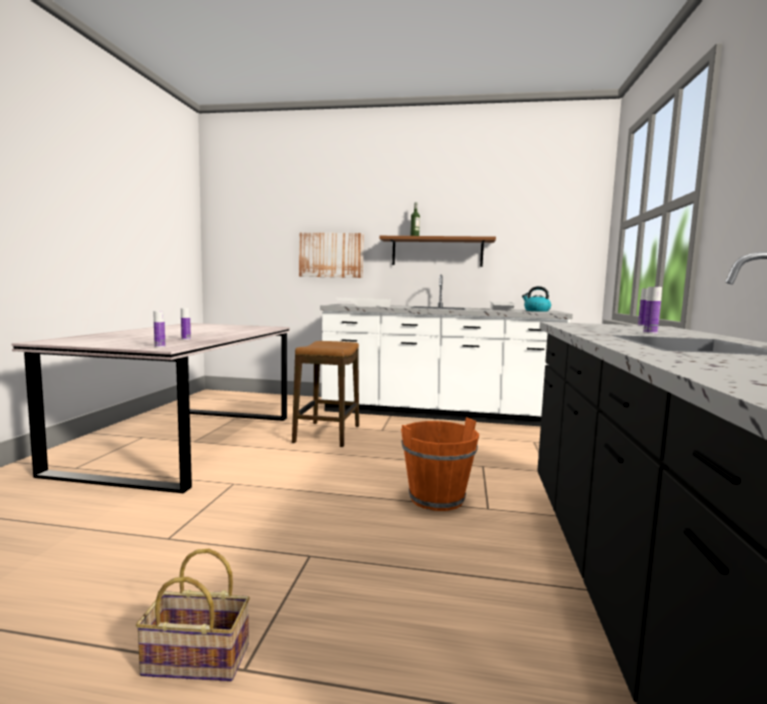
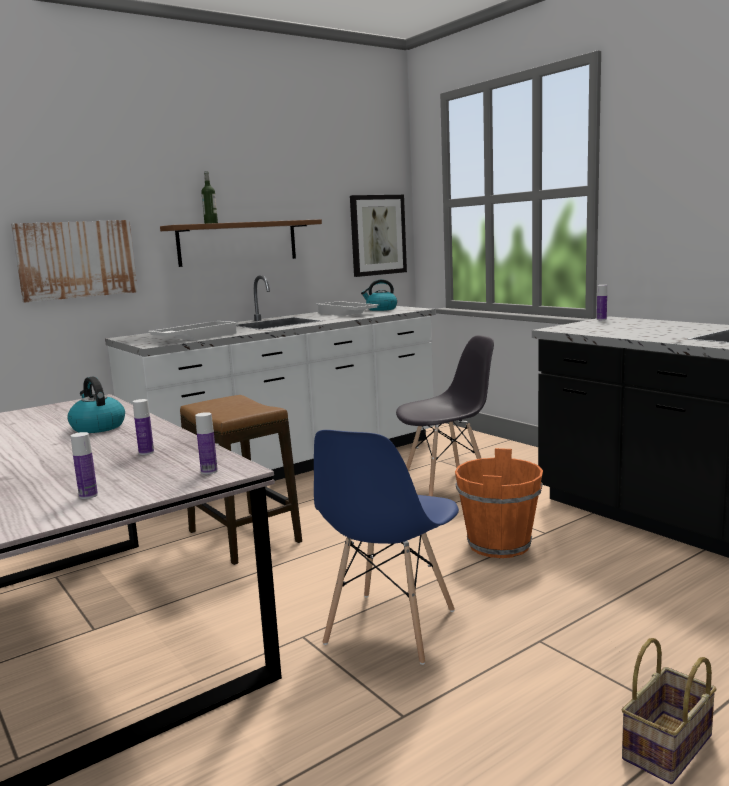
camera: 45 degrees left, 5 degrees up
bottle [643,287,662,334] -> bottle moved to [71,432,98,499]
none -> kettle [67,376,125,433]
none -> blue chair [314,430,459,665]
none -> picture [350,195,407,277]
none -> grey chair [396,335,494,496]

